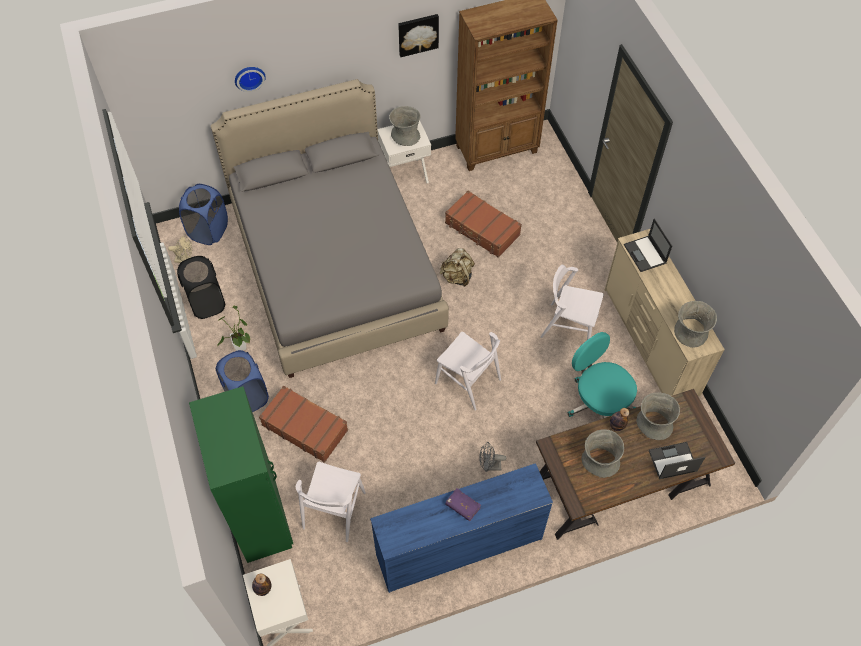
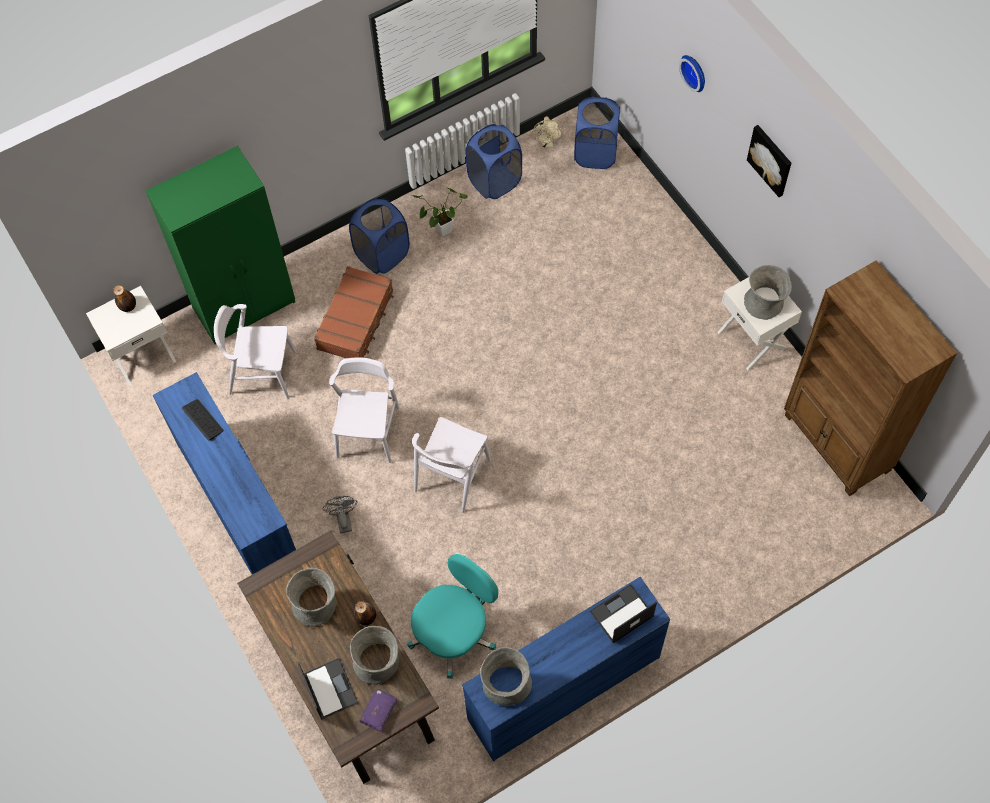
camera: 80 degrees right, 5 degrees up
black laundry basket [177,256,226,319] -> blue laundry basket [465,124,522,199]
grey bed [211,79,449,378] -> none
picture [398,14,439,57] -> picture moved to [747,125,791,197]
beige backpack [440,248,475,287] -> none
brown suitcase [445,191,522,258] -> none
purple book [445,488,481,521] -> purple book moved to [360,689,397,732]
white chair [541,264,604,340] -> white chair moved to [329,357,399,463]
beige dresser [605,229,725,396] -> blue dresser [462,577,670,762]
none -> keyboard [182,399,224,440]

